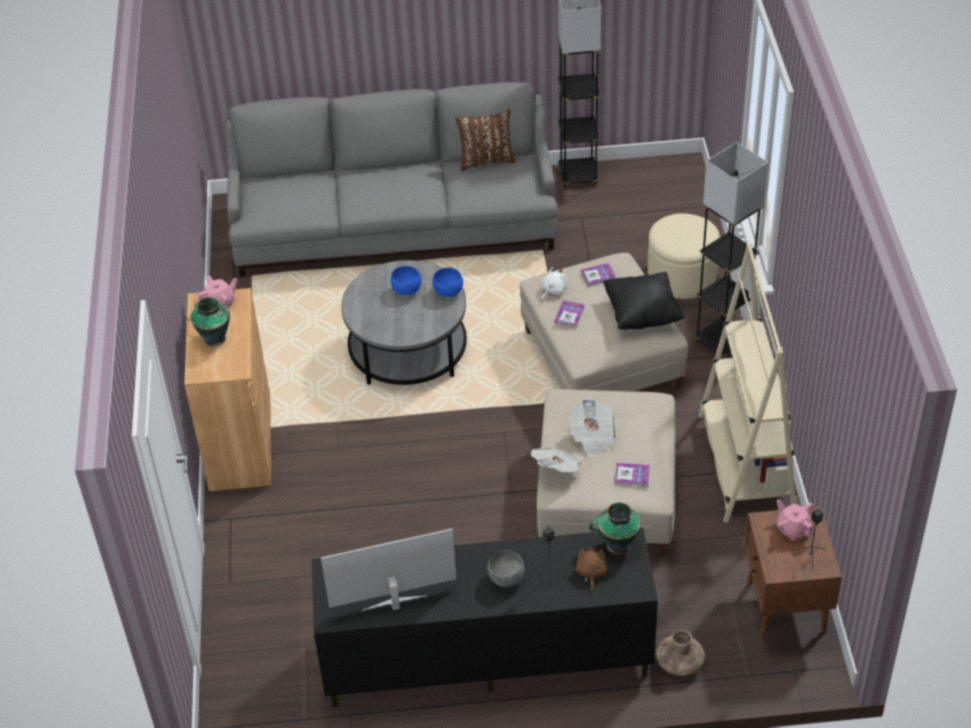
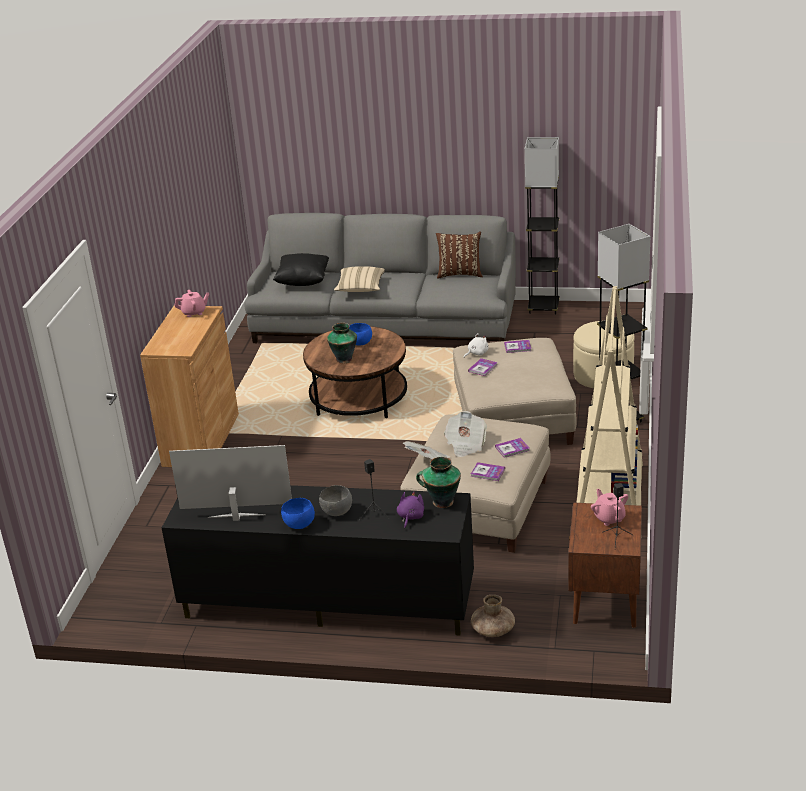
camera: 15 degrees right, 15 degrees down
vase [190,297,230,347] -> vase moved to [327,323,357,363]
grey coffee table [341,260,467,385] -> brown coffee table [303,326,407,418]
blue bowl [432,268,463,297] -> blue bowl moved to [281,498,315,529]
brown plush toy [576,545,607,591] -> purple plush toy [397,491,424,528]
black pillow [603,272,685,330] -> black pillow moved to [273,253,329,286]
none -> beige pillow [334,266,385,292]
none -> book [495,438,530,458]

